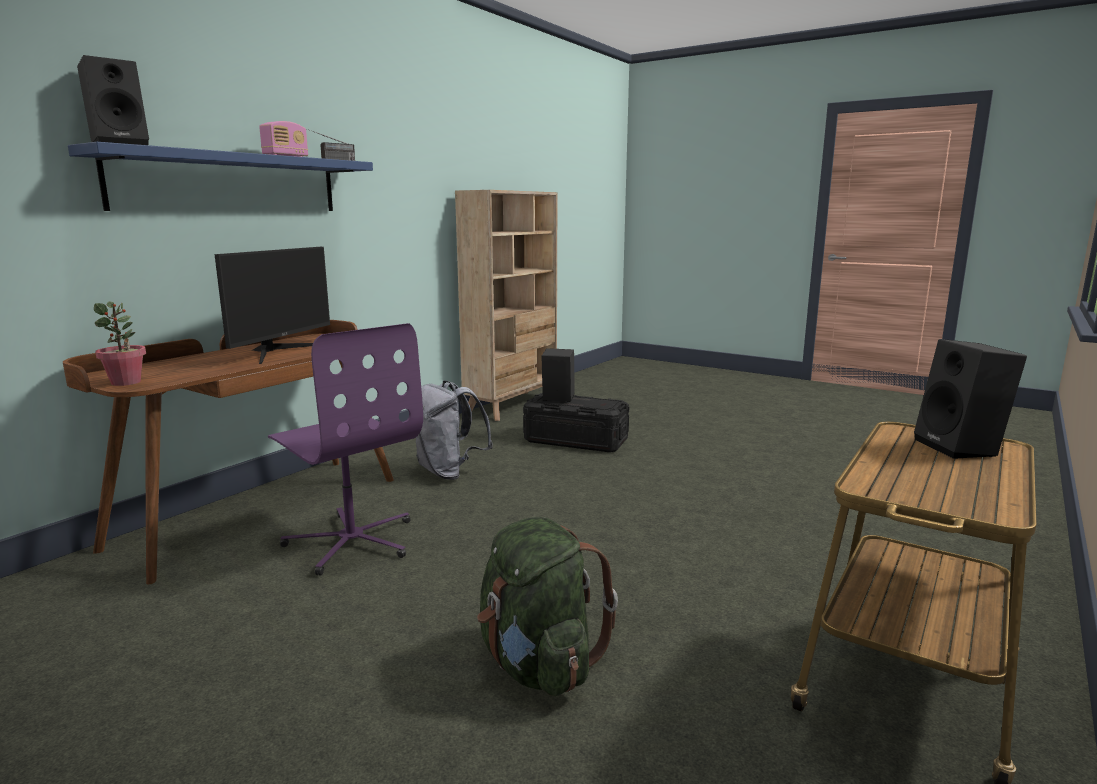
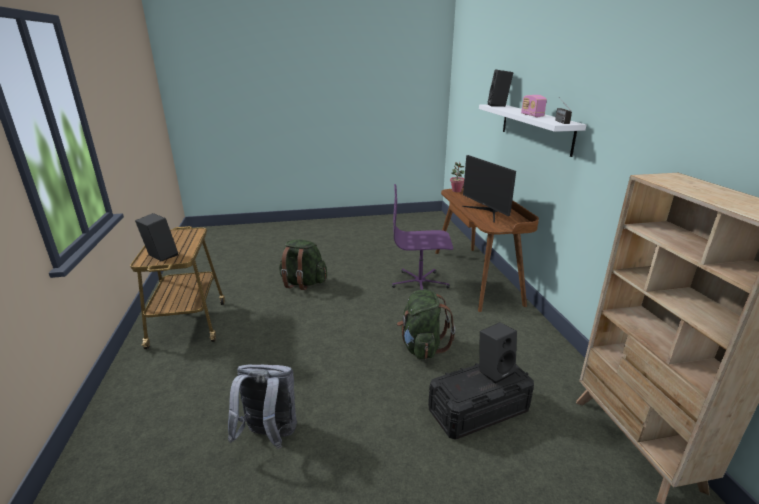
camera: 135 degrees right, 10 degrees up
blue shelf [68,142,373,211] -> white shelf [479,104,586,157]
grey backpack [416,381,493,480] -> grey backpack moved to [228,365,297,449]
none -> green backpack [397,289,455,359]

